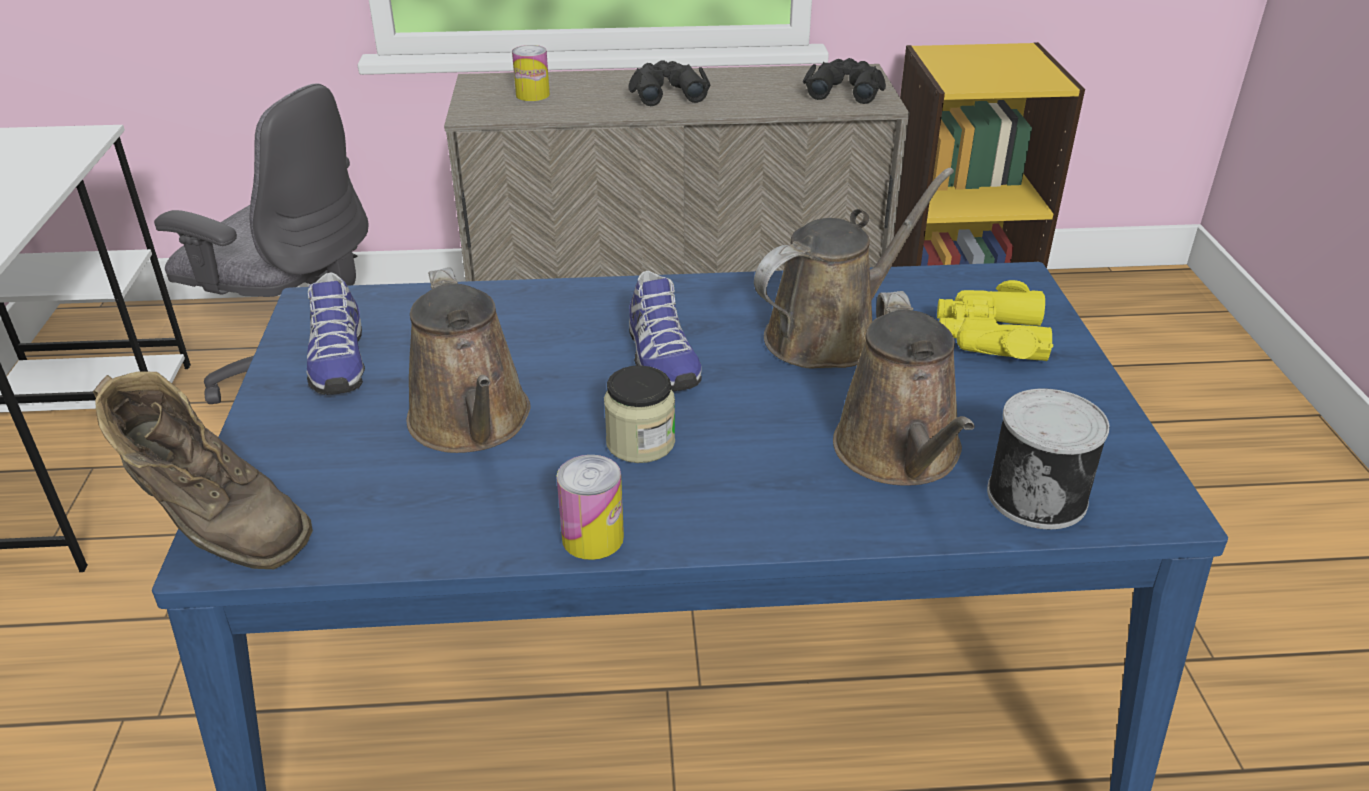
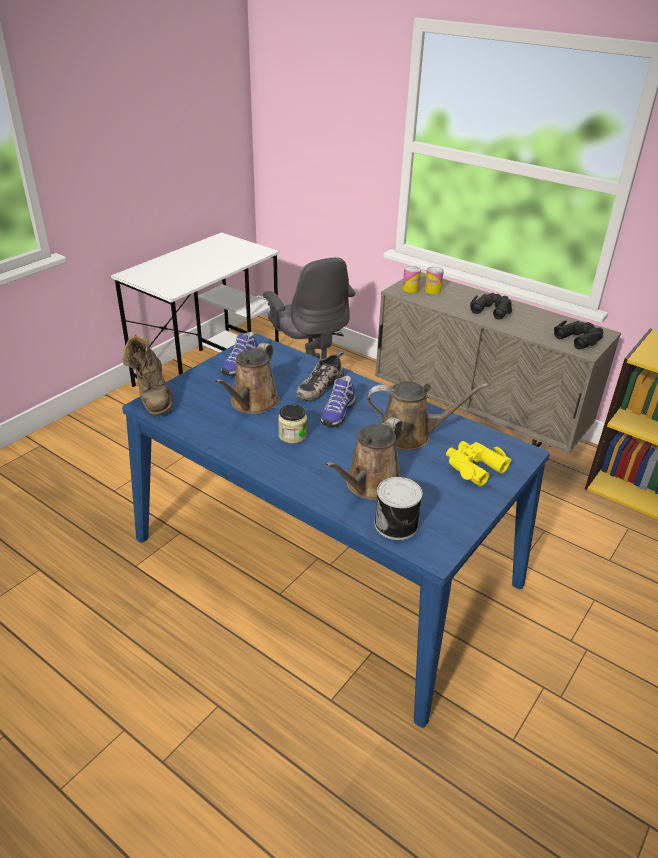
camera: 40 degrees right, 0 degrees up
can [557,455,624,560] -> can moved to [402,266,421,293]
none -> shoe [296,352,344,402]

